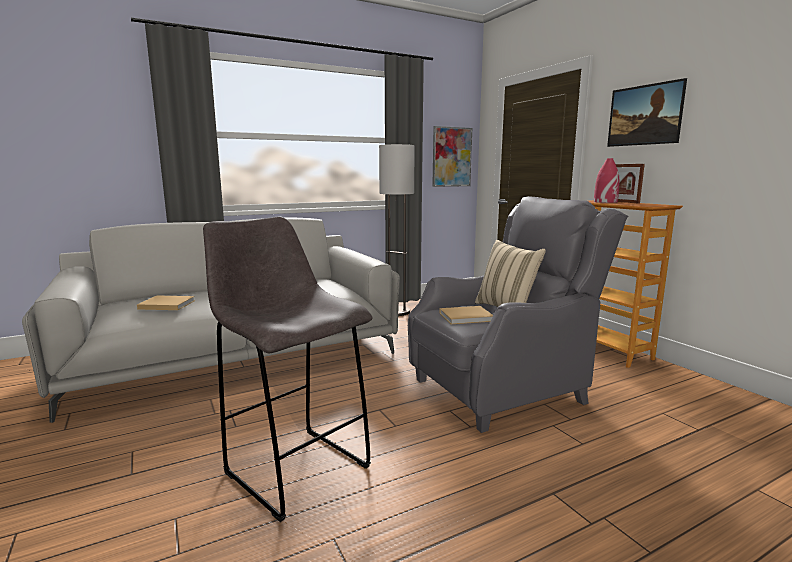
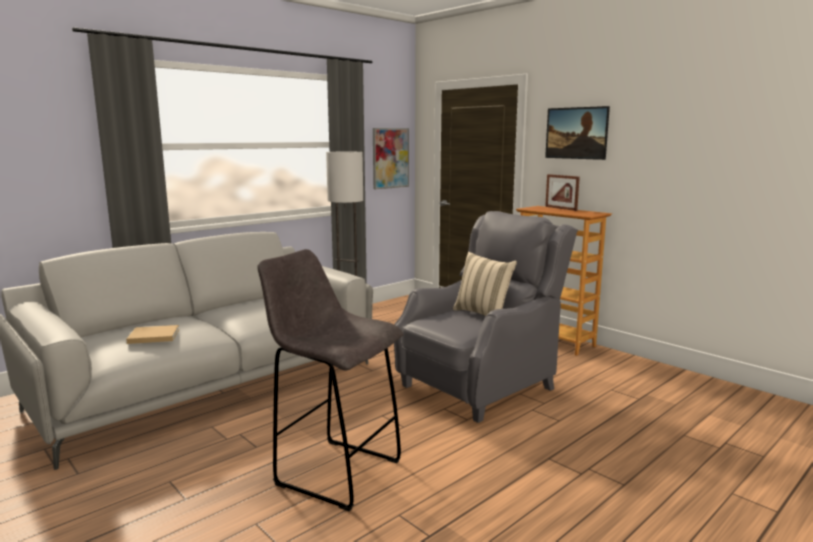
camera: 15 degrees left, 0 degrees up
beige book [440,306,493,324] -> none
red vase [594,158,620,203] -> none

